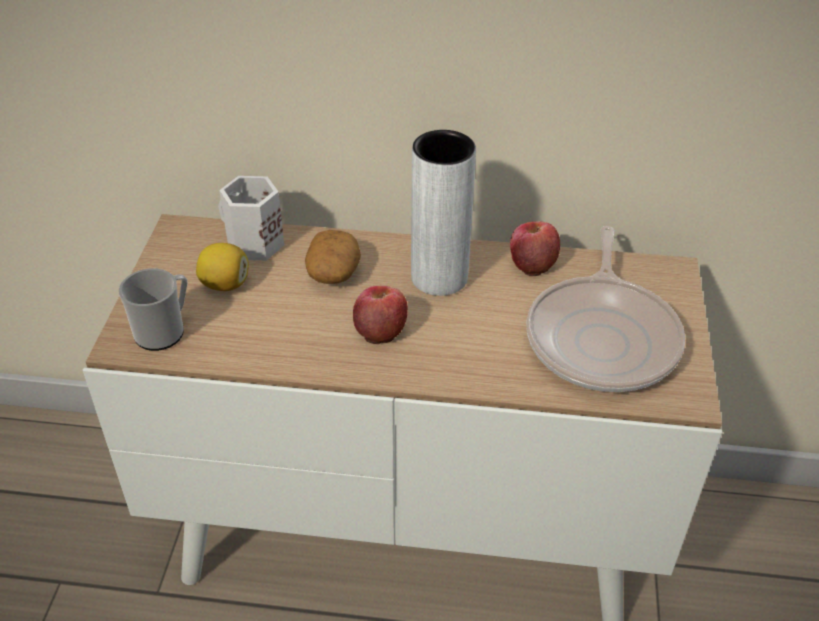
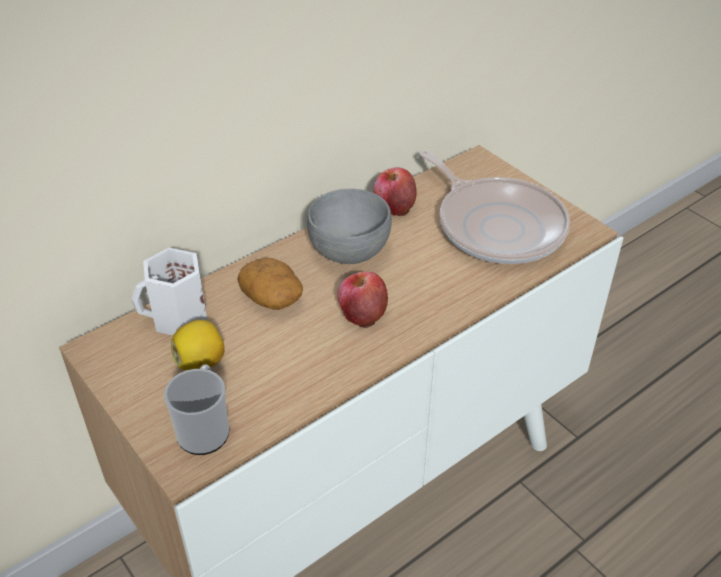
camera: 45 degrees left, 0 degrees up
grey vase [411,130,476,296] -> grey bowl [307,189,392,264]

